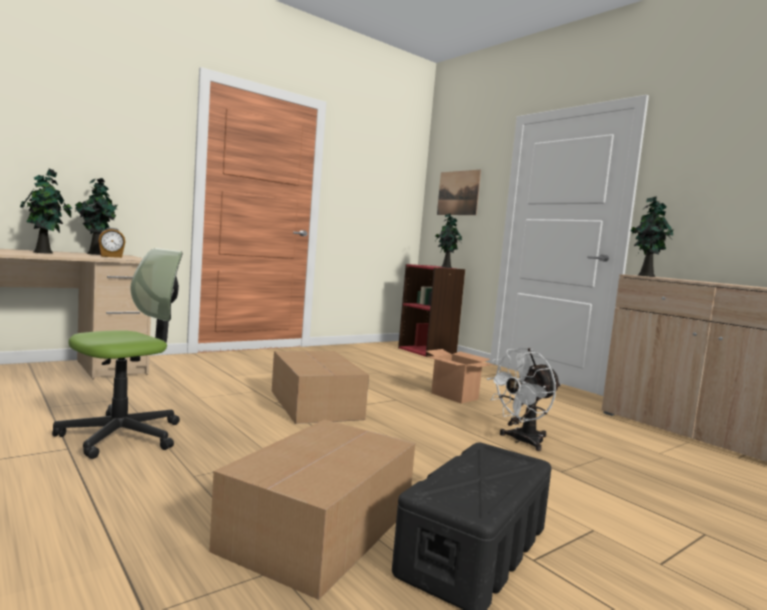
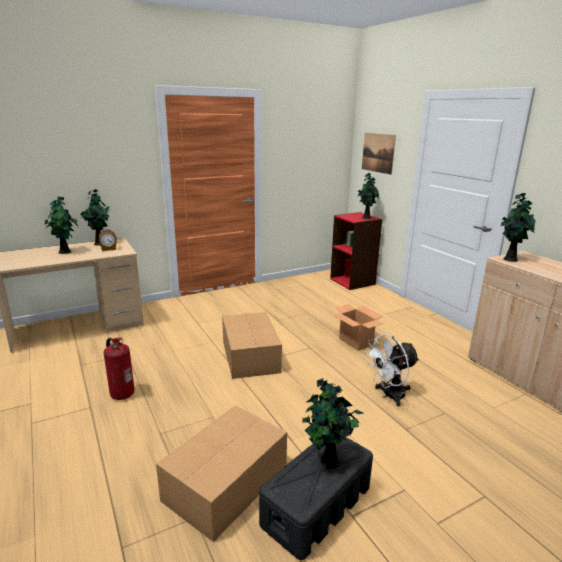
camera: 10 degrees right, 15 degrees up
office chair [52,248,182,459] -> fire extinguisher [104,337,135,400]
none -> potted plant [302,378,363,469]

